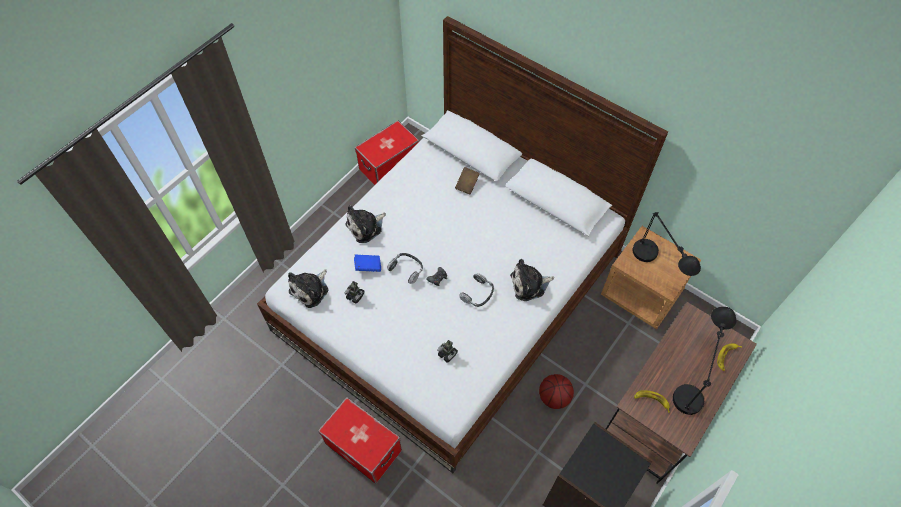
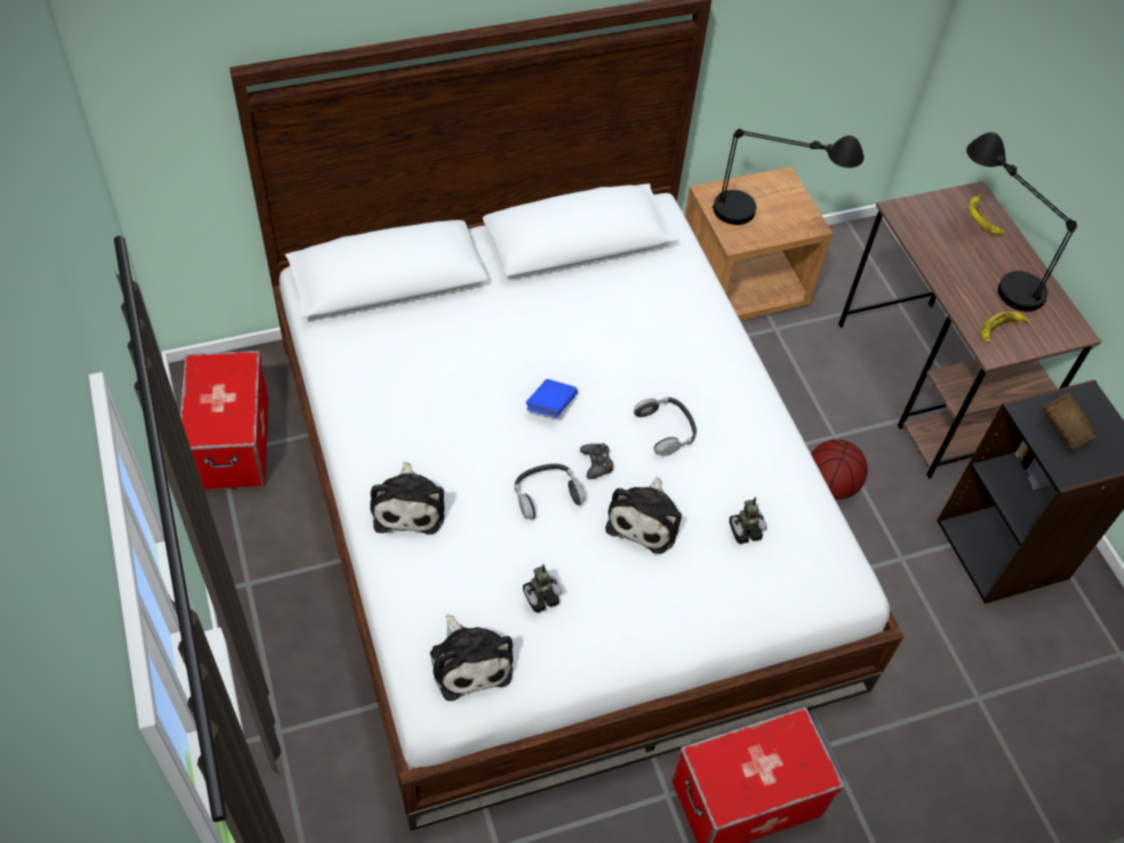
camera: 60 degrees left, 5 degrees down
blue book [354,254,381,272] -> blue book moved to [526,379,578,417]
brown book [455,167,480,194] -> brown book moved to [1043,393,1098,451]
plush toy [510,259,554,301] -> plush toy moved to [605,477,682,554]

